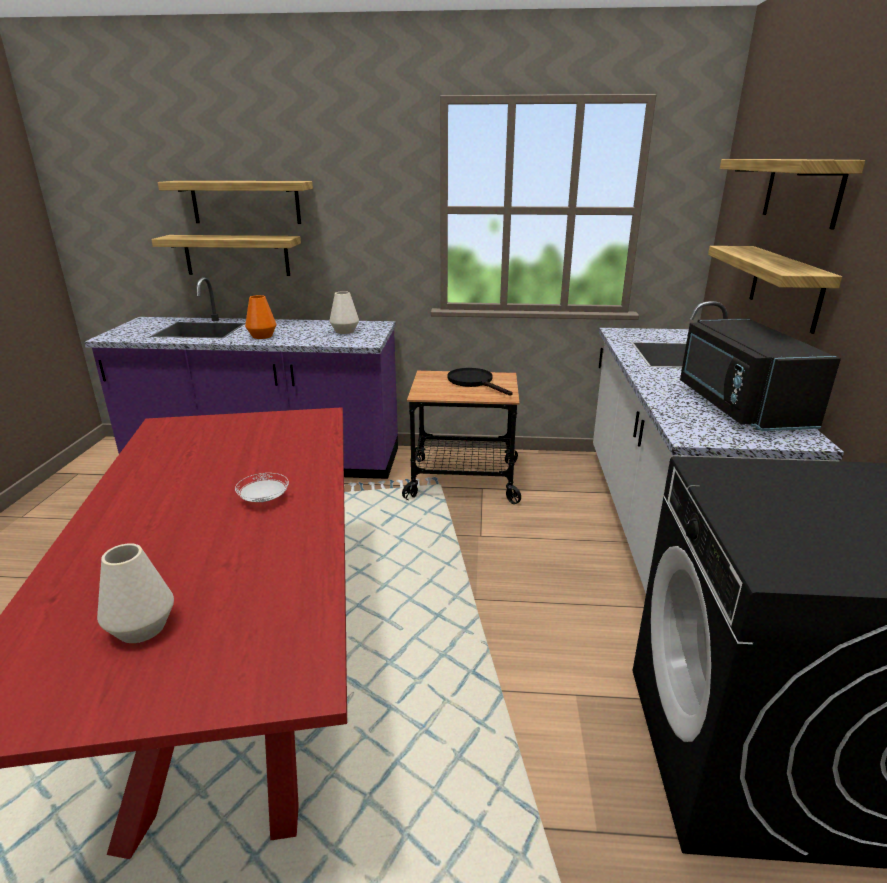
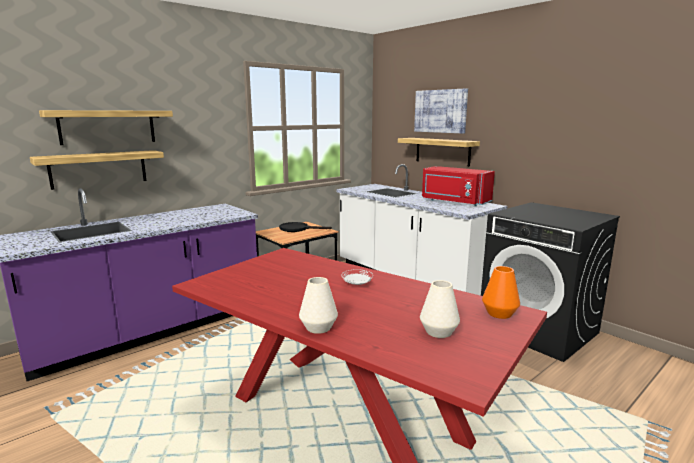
camera: 45 degrees left, 10 degrees down
orange vase [245,295,276,339] -> orange vase moved to [482,266,520,319]
white vase [329,291,359,334] -> white vase moved to [299,277,338,334]
black microwave [680,318,841,431] -> red microwave [422,166,495,206]
shelf [720,159,865,230] -> picture [414,88,468,134]

